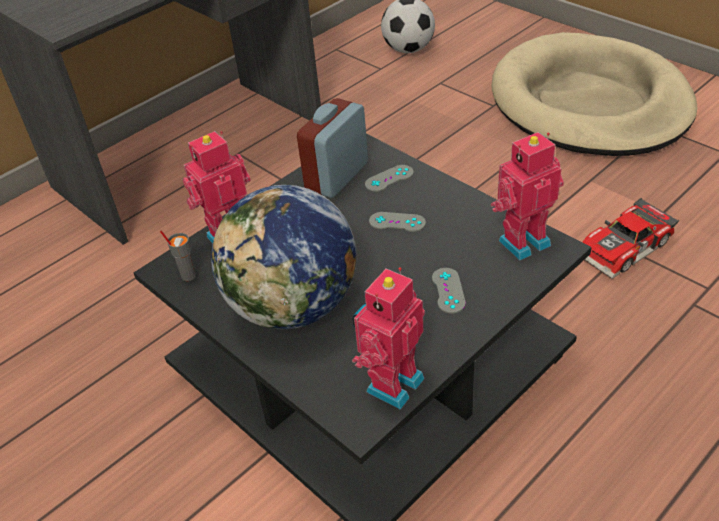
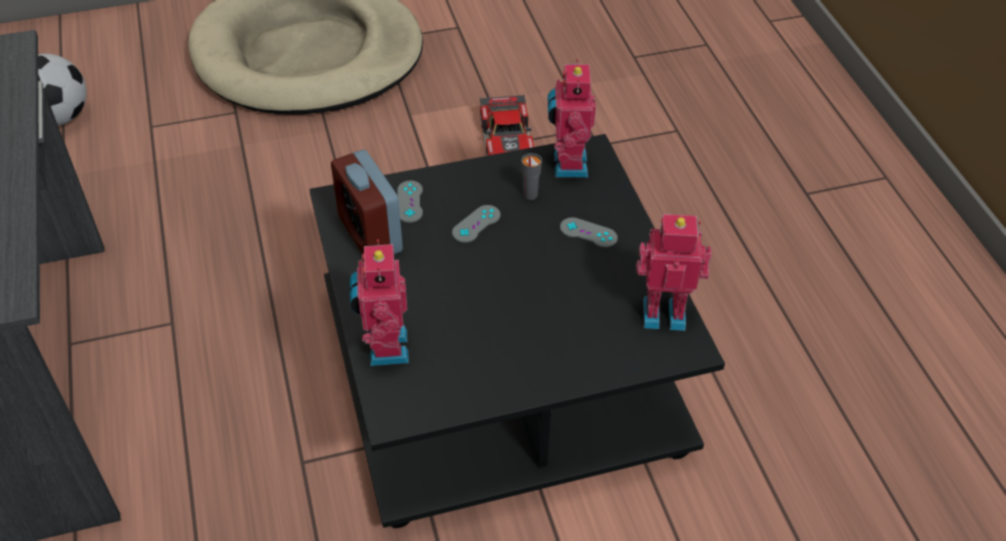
camera: 65 degrees left, 5 degrees up
grey cup [160,230,196,281] -> grey cup moved to [521,153,542,200]
globe [211,185,356,329] -> none
toy robot [352,267,425,410] -> toy robot turned 120 degrees clockwise [636,214,712,331]

